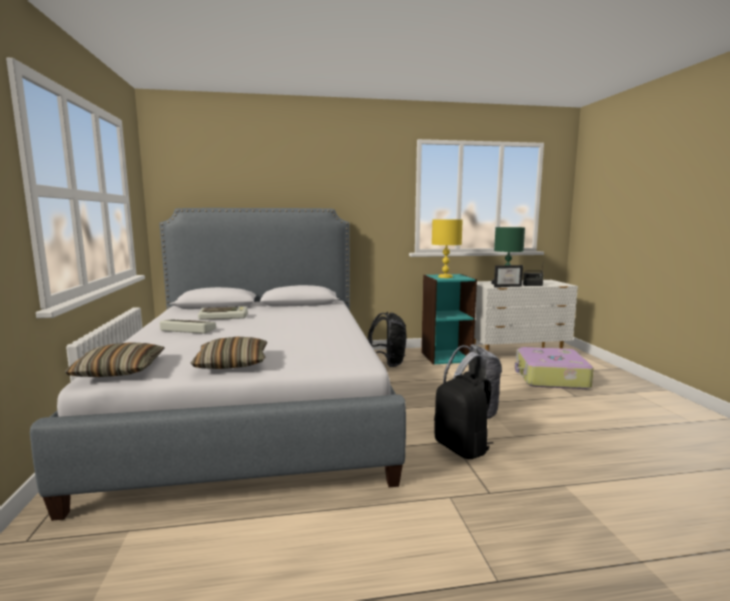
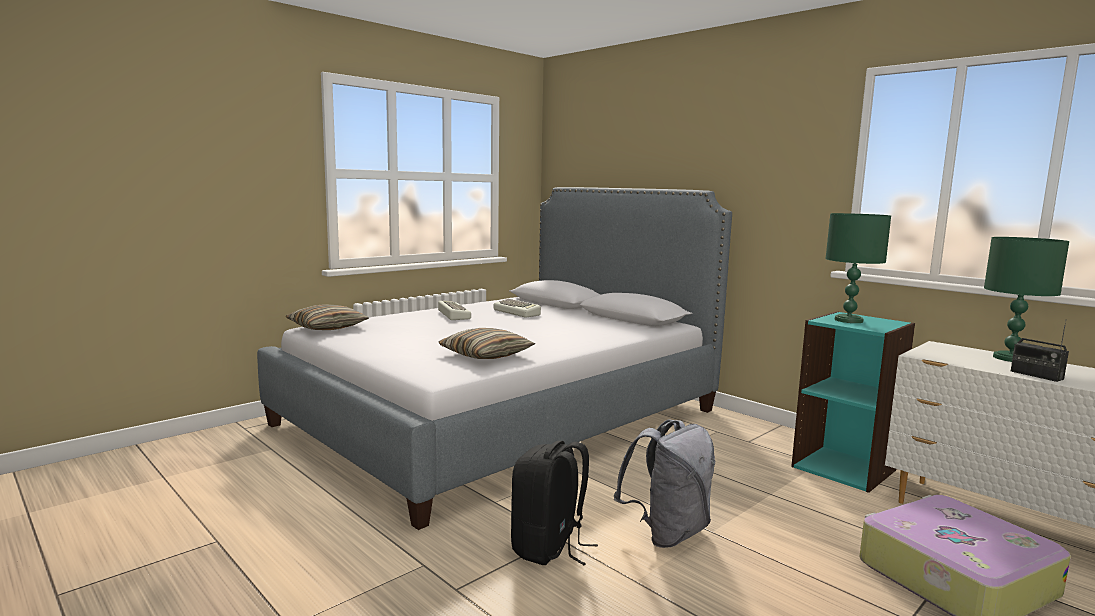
camera: 55 degrees right, 0 degrees up
pillow [191,337,267,369] -> pillow moved to [438,328,535,359]
black backpack [368,312,406,367] -> none
yellow table lamp [432,219,463,278] -> green table lamp [825,213,891,323]
picture frame [491,265,523,287] -> none

